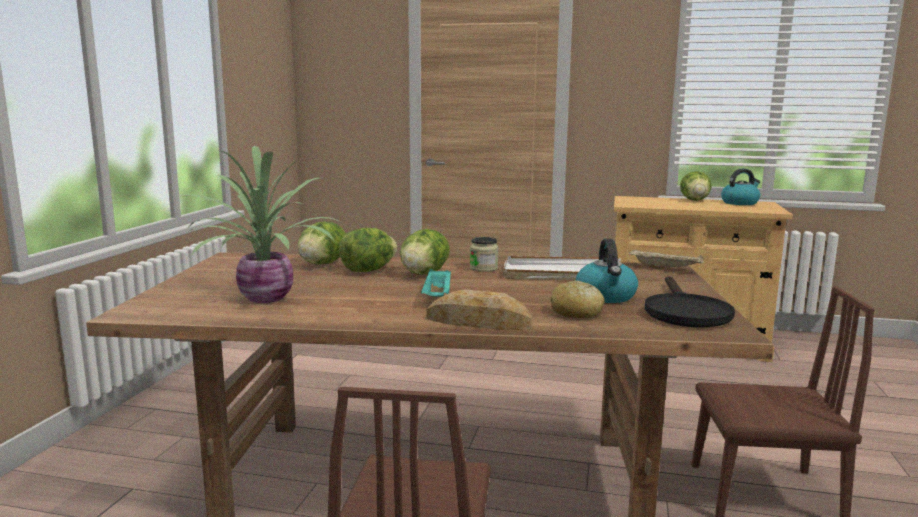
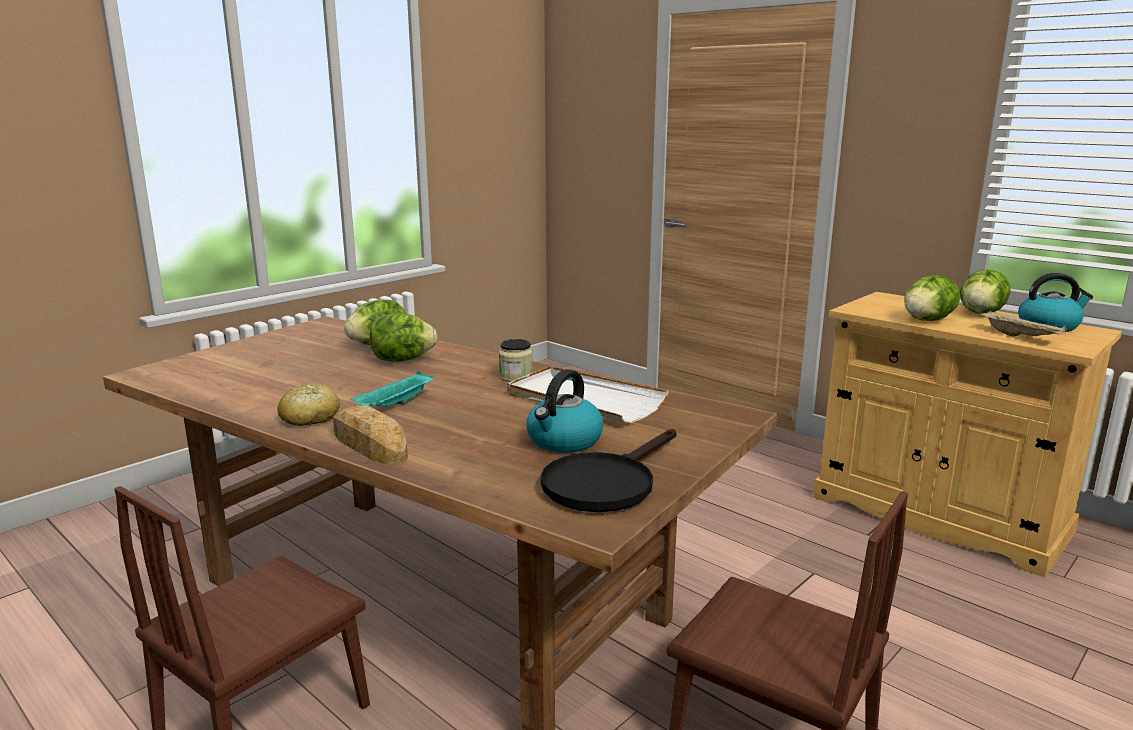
camera: 30 degrees right, 5 degrees up
potted plant [177,146,343,303] -> none
lettuce [400,229,450,275] -> lettuce moved to [904,275,960,321]
bread [551,280,605,318] -> bread moved to [277,384,340,426]
beige tray [629,249,703,270] -> beige tray moved to [980,311,1067,337]

